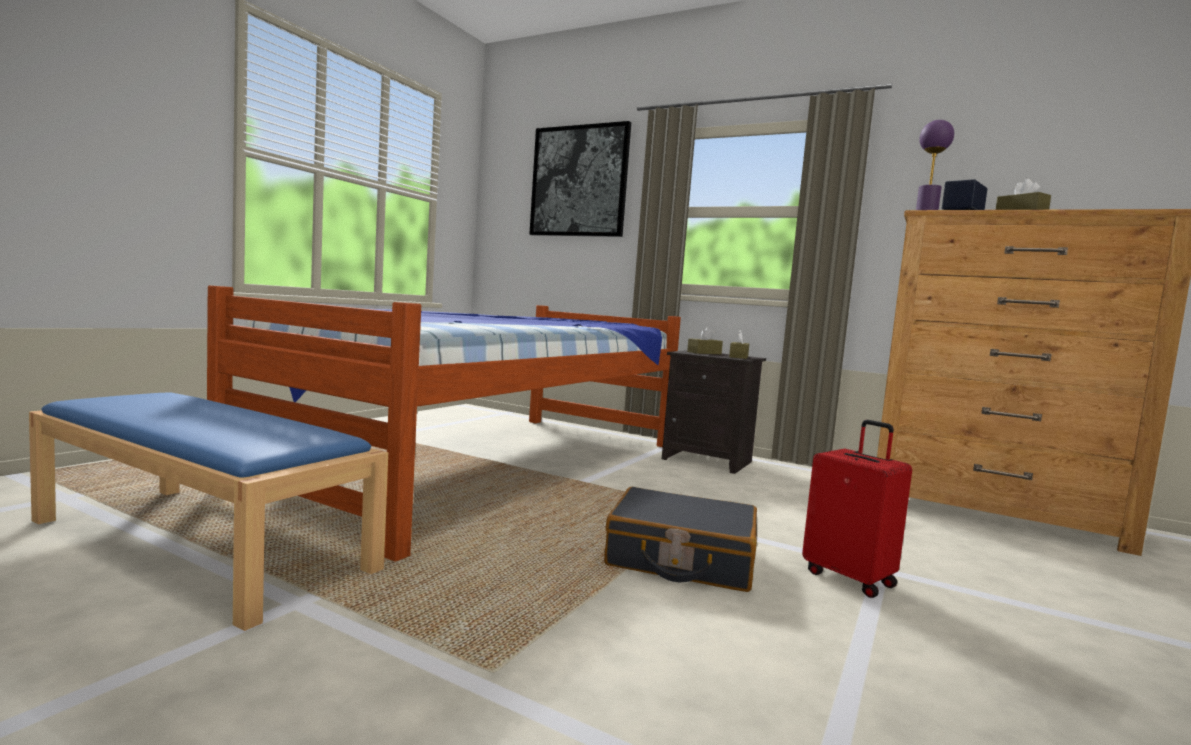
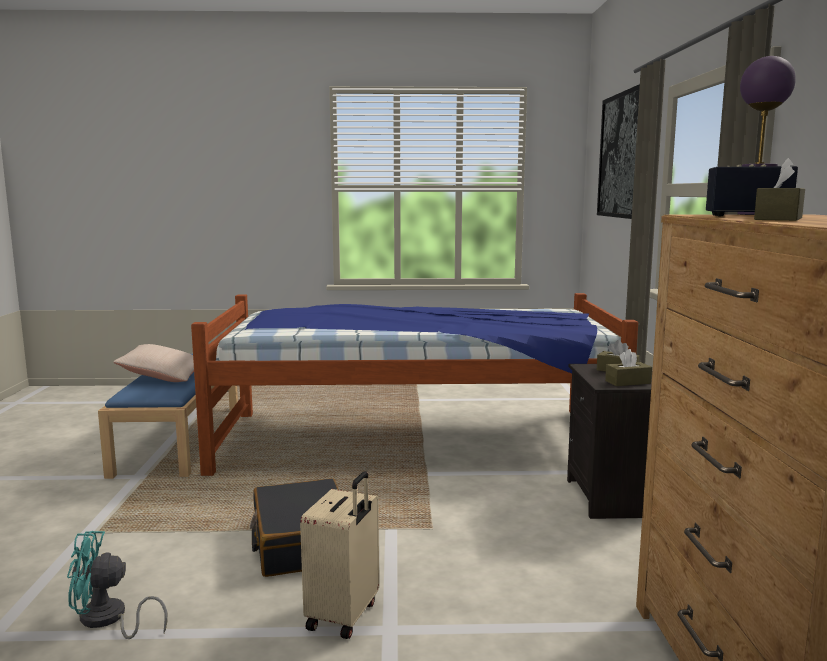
camera: 60 degrees right, 5 degrees up
red suitcase [802,420,912,598] -> beige suitcase [300,471,379,639]
none -> turquoise fan [67,531,168,639]
none -> beige pillow [114,344,194,382]

